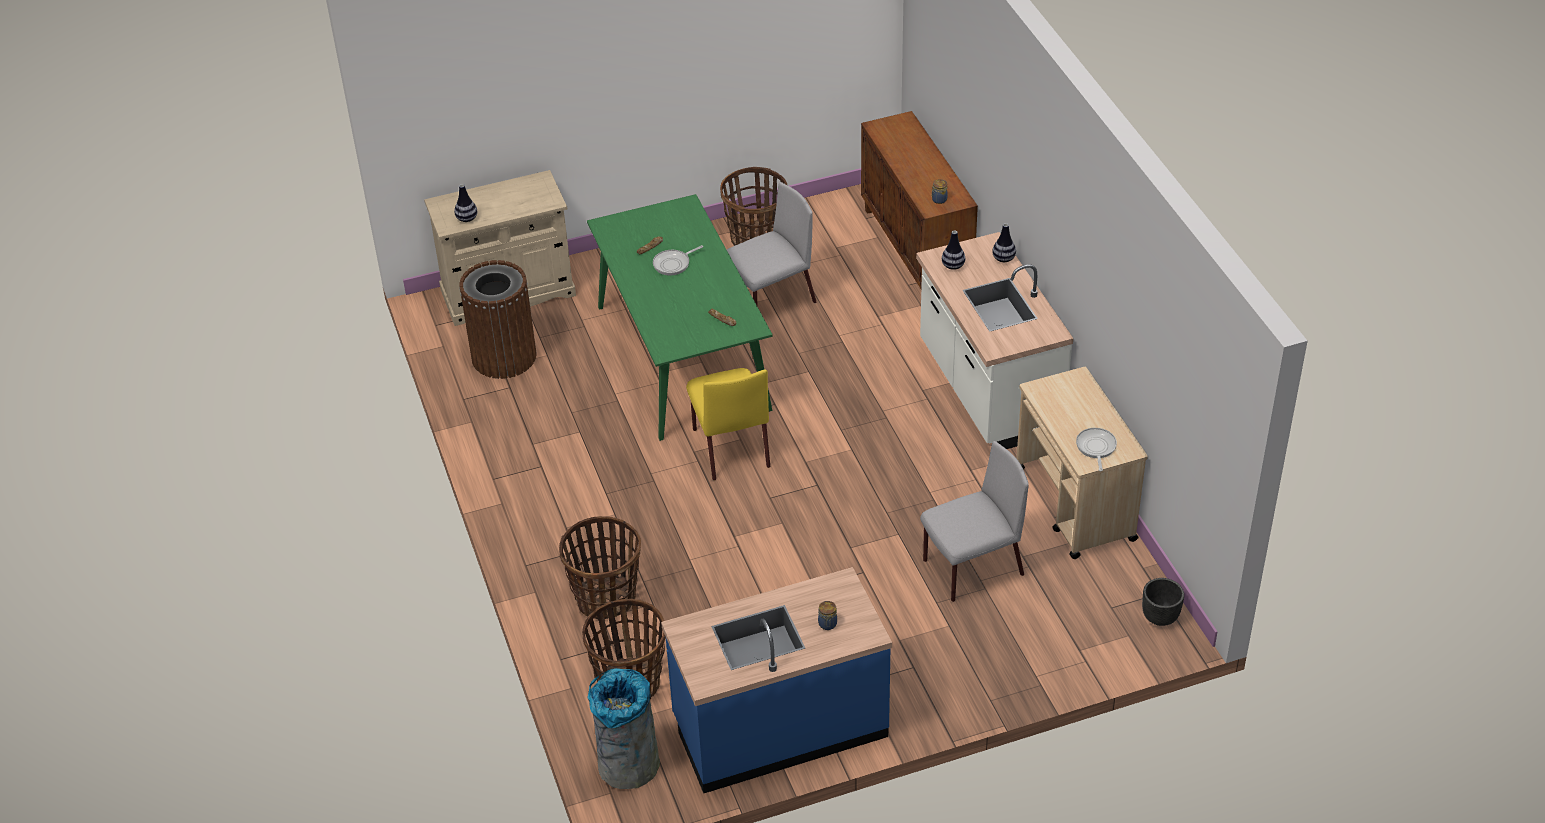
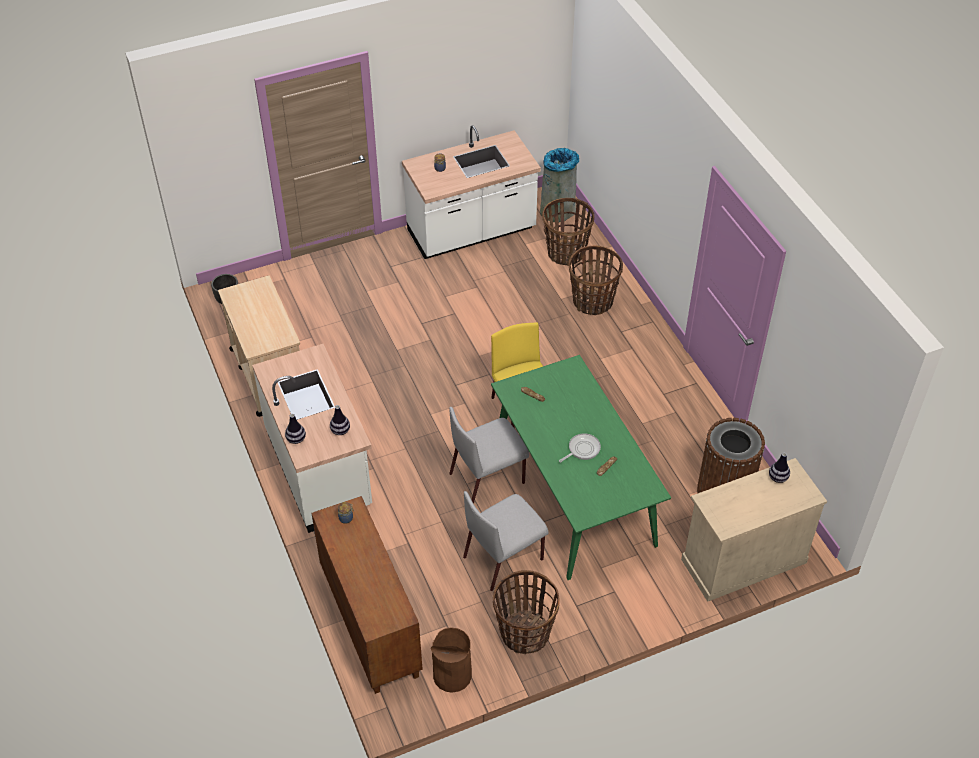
camera: 175 degrees right, 5 degrees up
blue counter [661,567,892,793] -> white counter [402,125,541,259]
grey chair [920,441,1029,602] -> grey chair moved to [449,407,529,504]
frying pan [1076,428,1117,471] -> none
none -> brown trash can [431,627,472,693]

